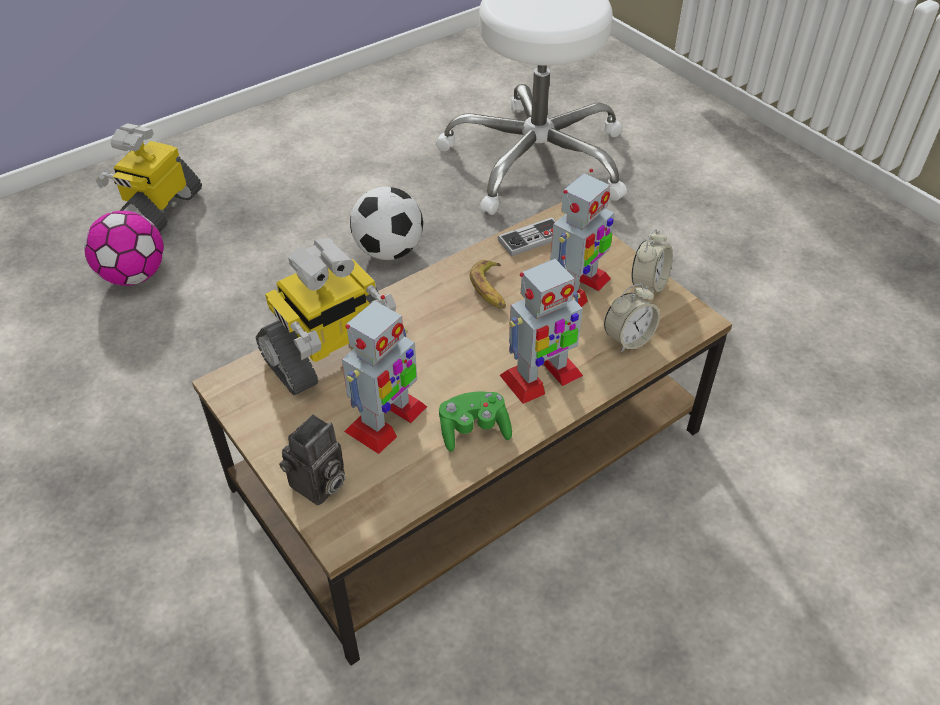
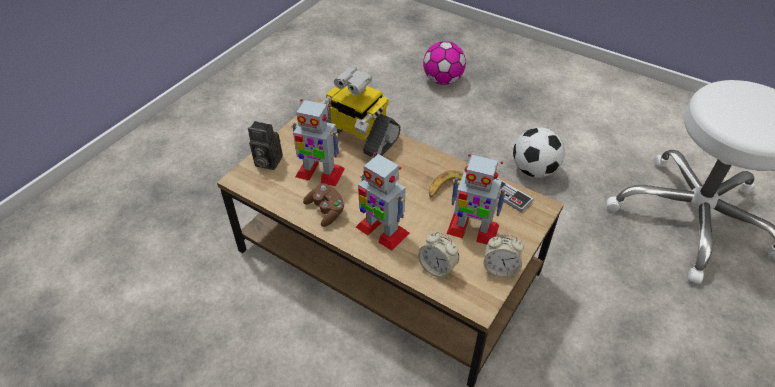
camera: 70 degrees right, 0 degrees up
toy robot [96,123,202,232] -> none
green game controller [439,392,512,452] -> brown game controller [303,183,345,227]

